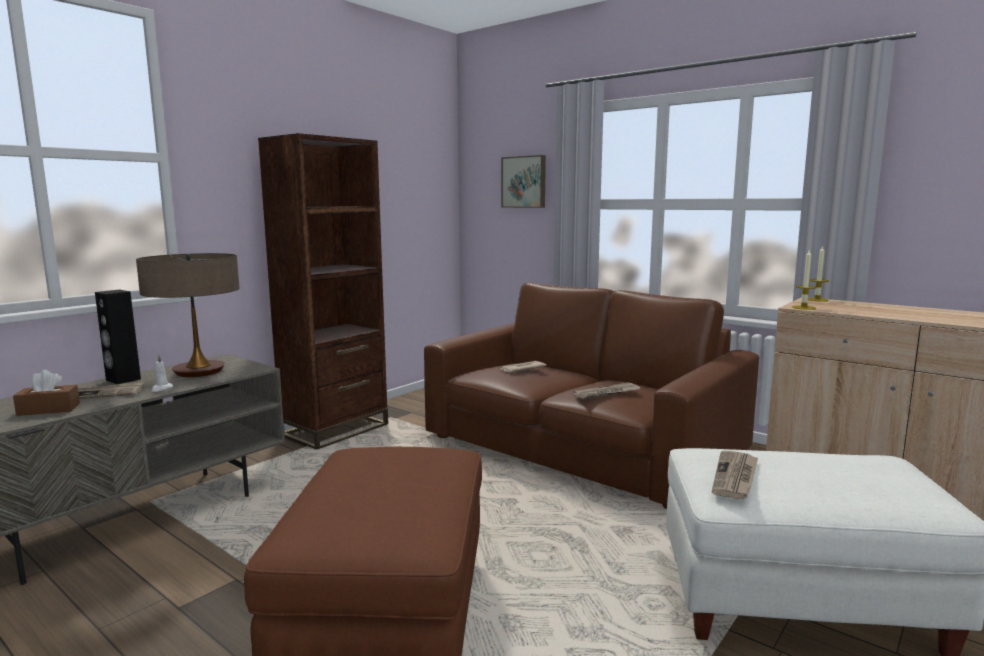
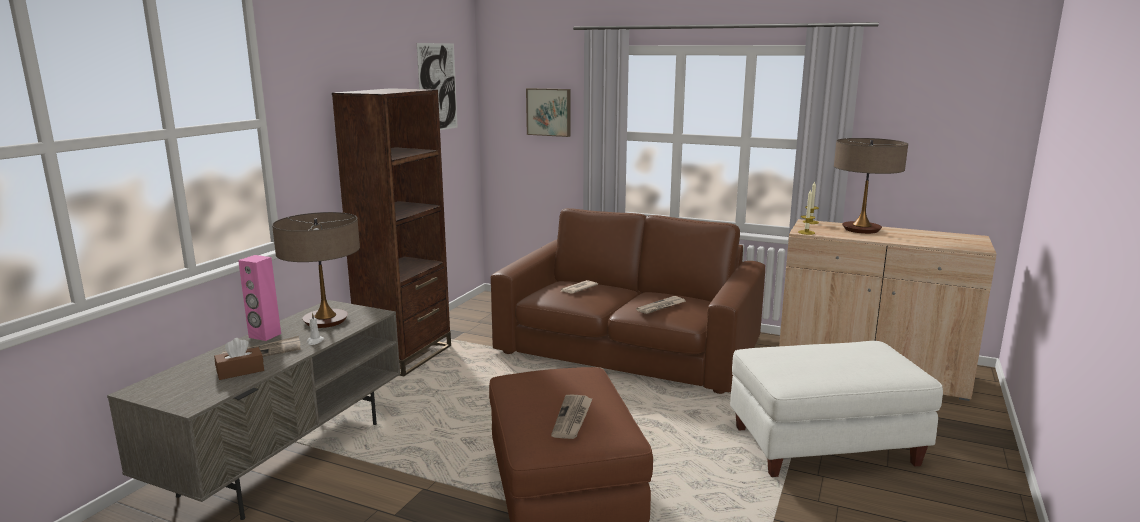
camera: 15 degrees left, 5 degrees up
black speaker [95,290,141,384] -> pink speaker [238,255,281,341]
newspaper [712,451,758,499] -> newspaper moved to [551,395,593,439]
none -> picture [417,43,457,130]
none -> table lamp [834,138,908,234]

